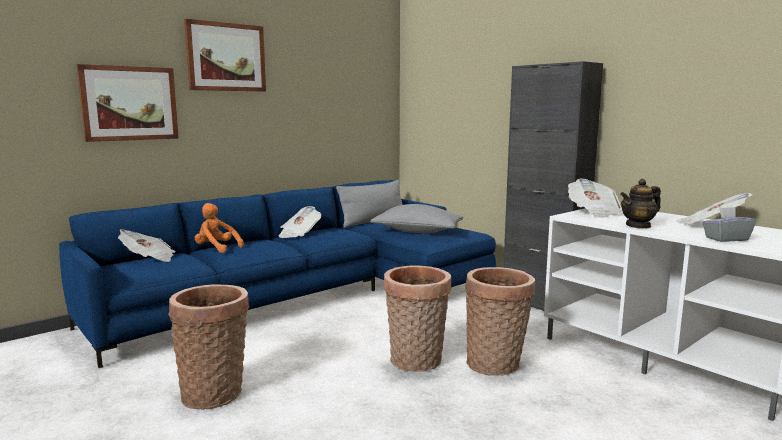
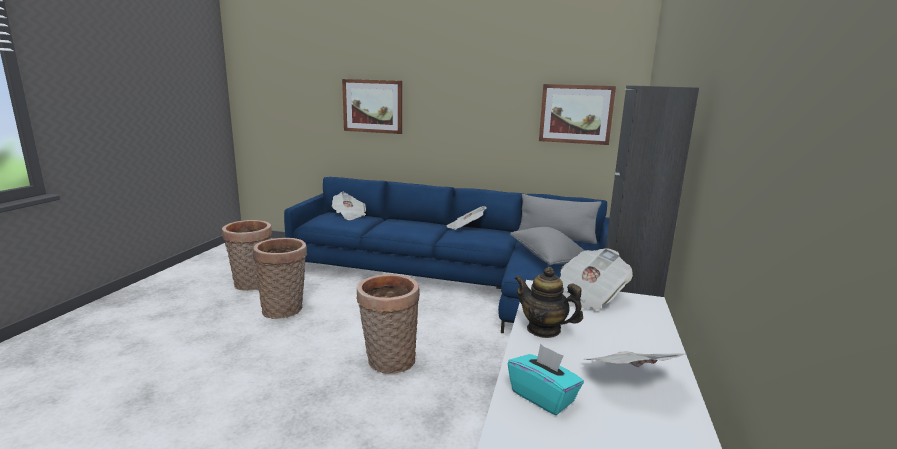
camera: 55 degrees right, 5 degrees up
picture [184,19,266,92] -> picture moved to [539,84,616,145]
orange plush toy [195,203,244,253] -> none
basket [465,267,535,376] -> basket moved to [222,220,272,291]
grey tissue box [702,207,756,242] -> turquoise tissue box [508,344,584,415]

